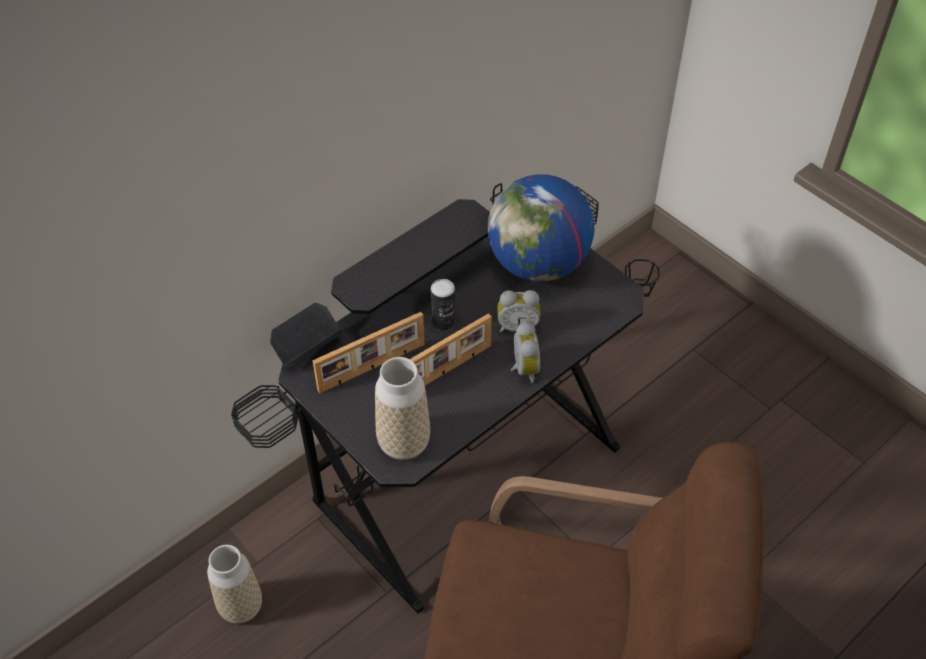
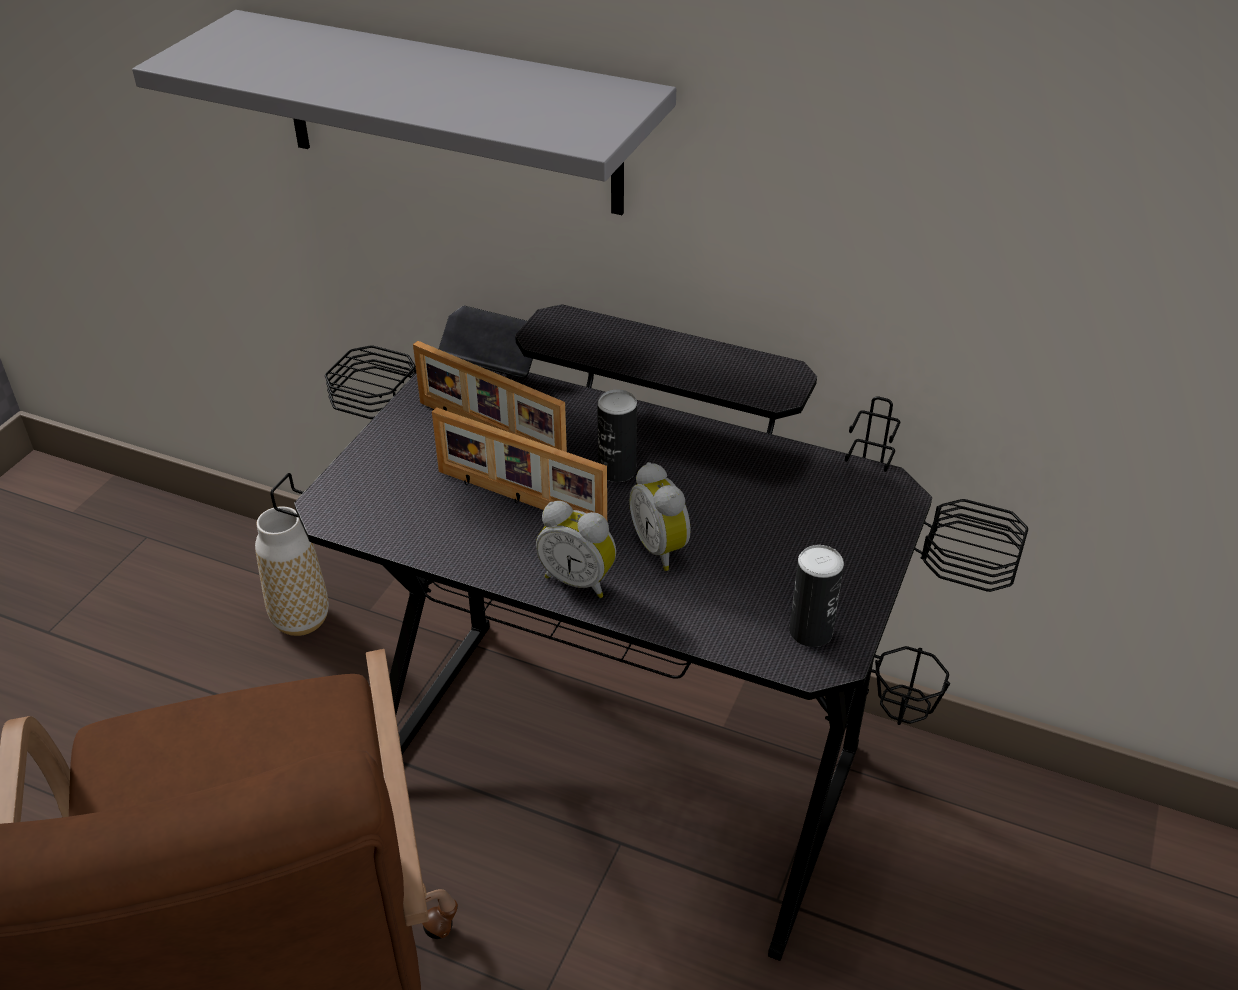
camera: 65 degrees right, 10 degrees down
vase [375,357,430,460] -> none
globe [488,174,594,282] -> none
alarm clock [511,322,540,383] -> alarm clock turned 60 degrees clockwise [536,501,616,598]
none -> grey shelf [132,10,676,215]
none -> can [789,545,844,647]

